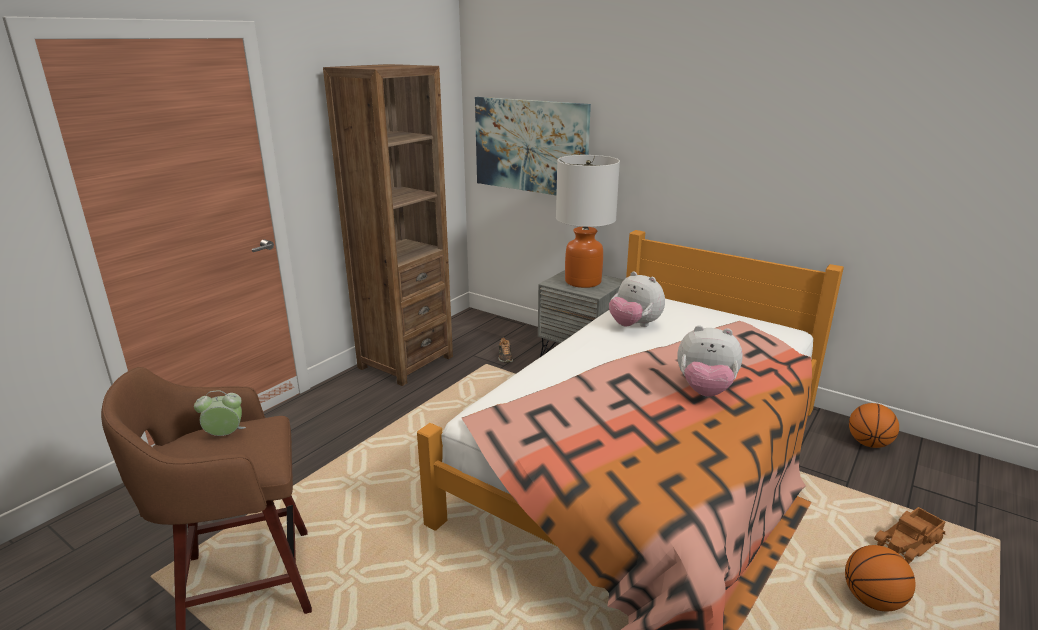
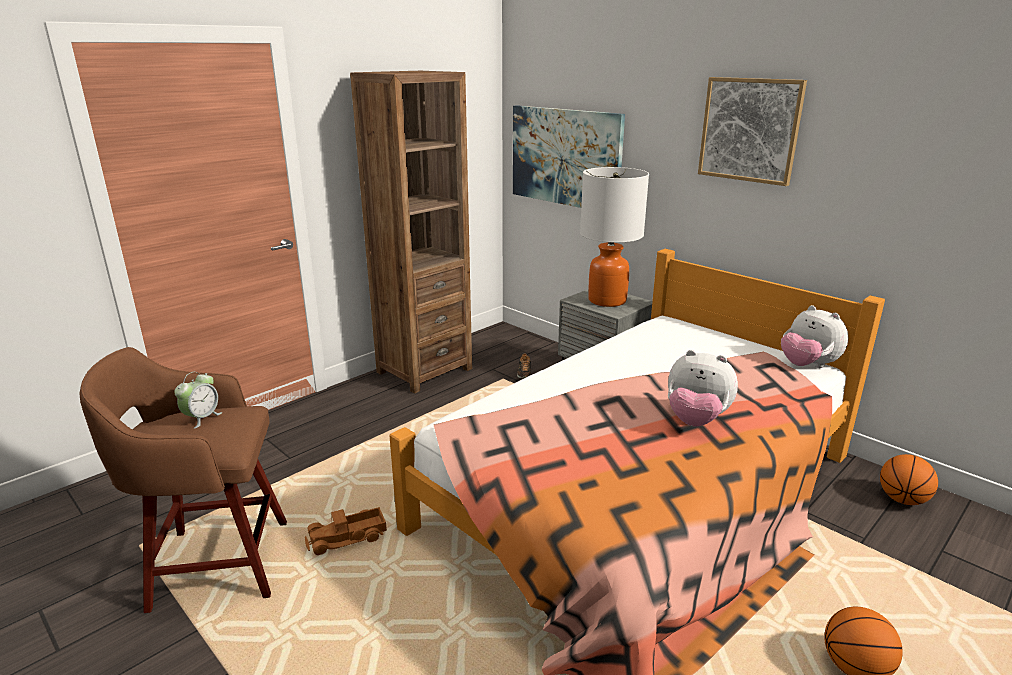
camera: 10 degrees right, 0 degrees up
alarm clock [194,390,246,436] -> alarm clock turned 120 degrees clockwise [174,372,222,429]
plush toy [609,271,665,327] -> plush toy moved to [781,305,848,368]
toy truck [874,507,946,564] -> toy truck moved to [305,507,387,555]
none -> picture [698,77,807,186]

